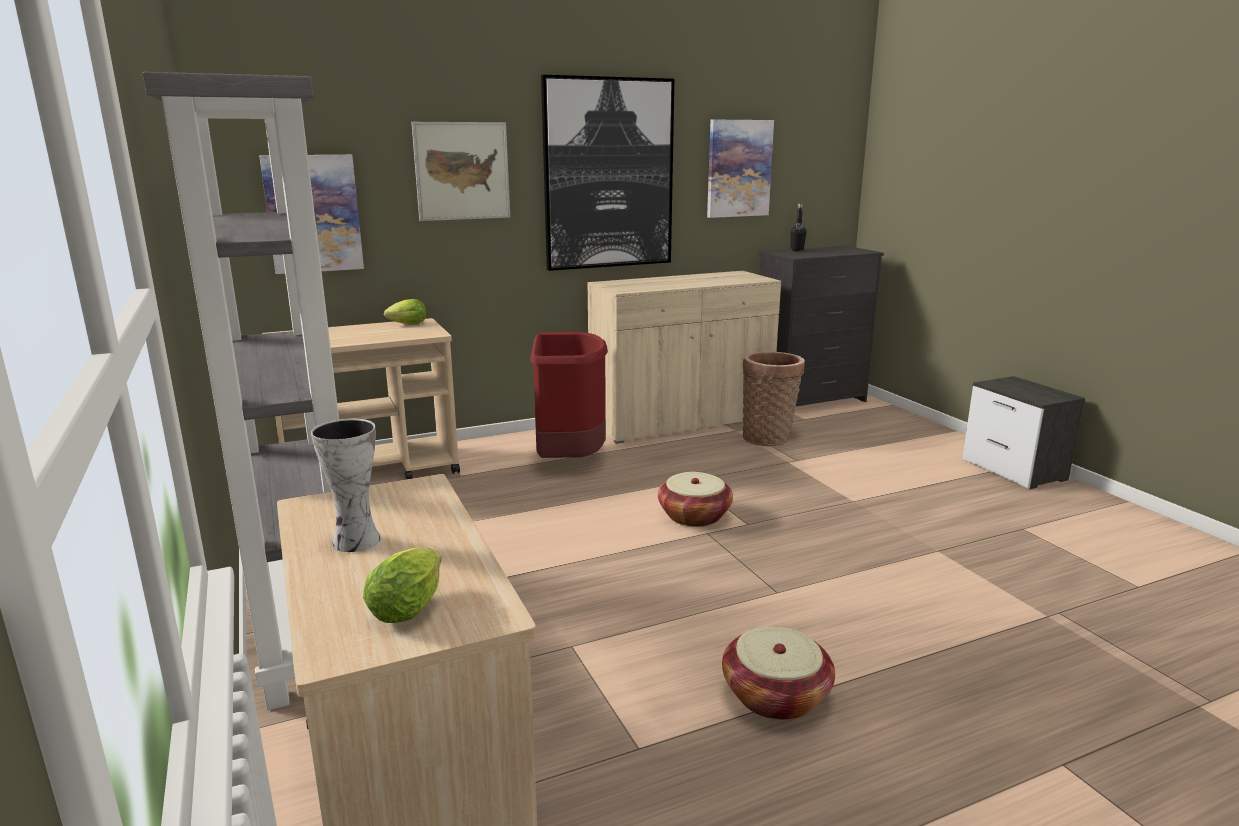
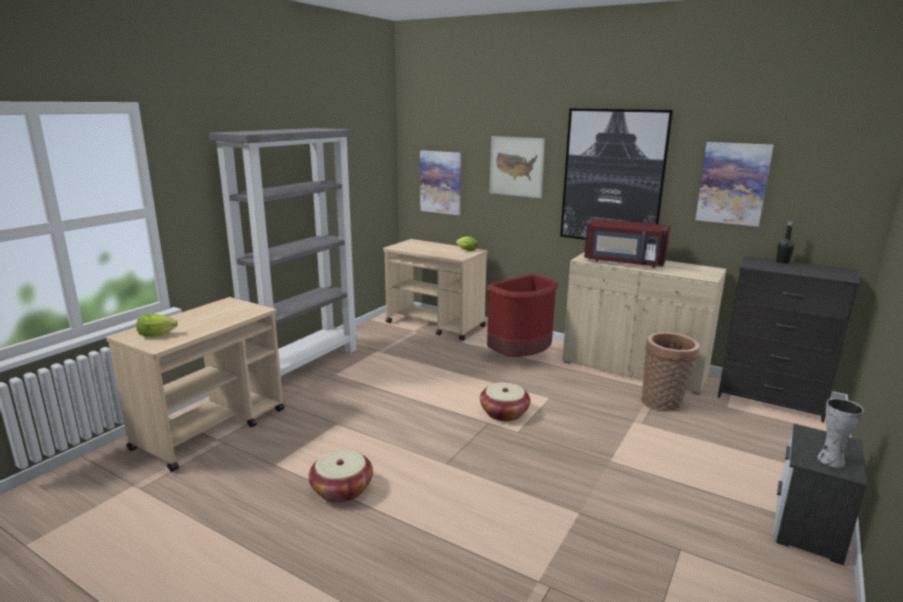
camera: 55 degrees right, 0 degrees up
vase [311,419,381,552] -> vase moved to [817,398,864,468]
none -> red microwave [584,219,670,268]

